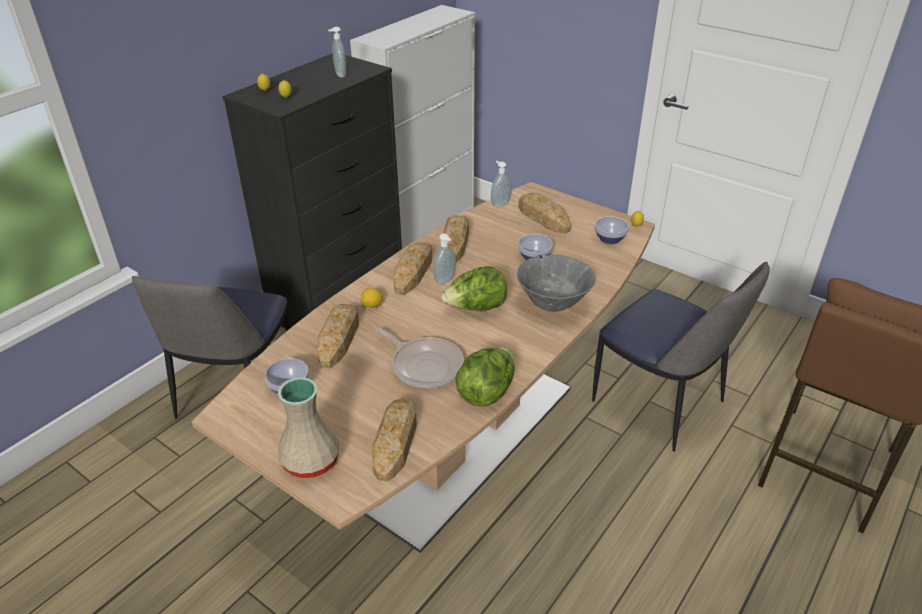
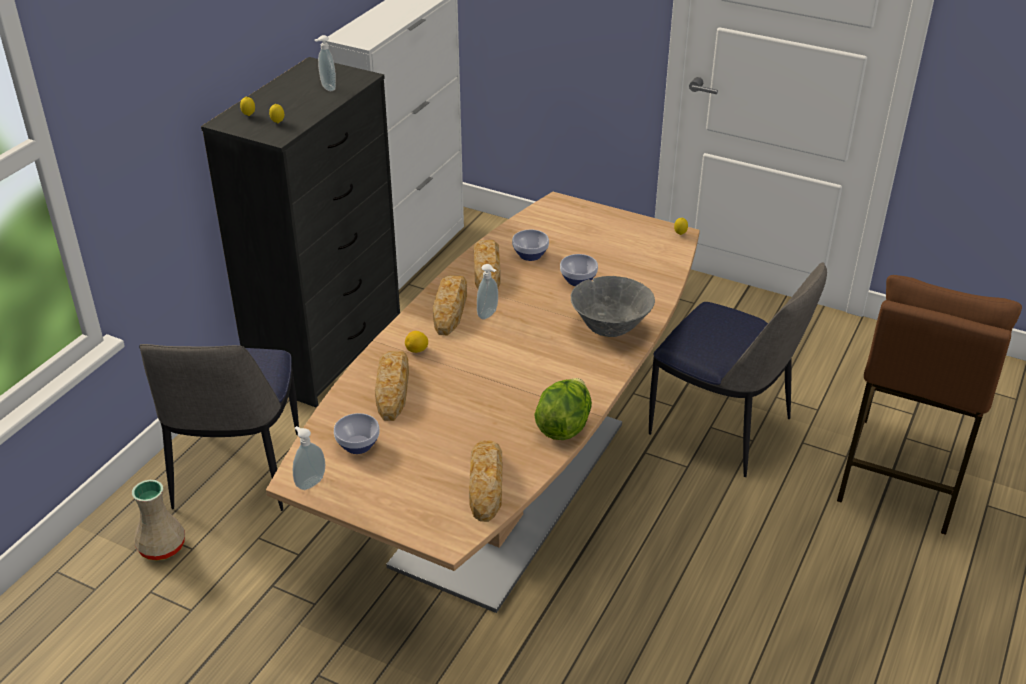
camera: 10 degrees left, 0 degrees up
beige vase [278,377,339,478] -> beige vase moved to [132,480,185,560]
frying pan [375,328,464,388] -> none
lettuce [441,266,507,311] -> none
soap dispenser [491,161,512,207] -> soap dispenser moved to [293,426,325,490]
bread [518,193,571,234] -> none
bowl [595,216,629,244] -> bowl moved to [512,230,549,261]

